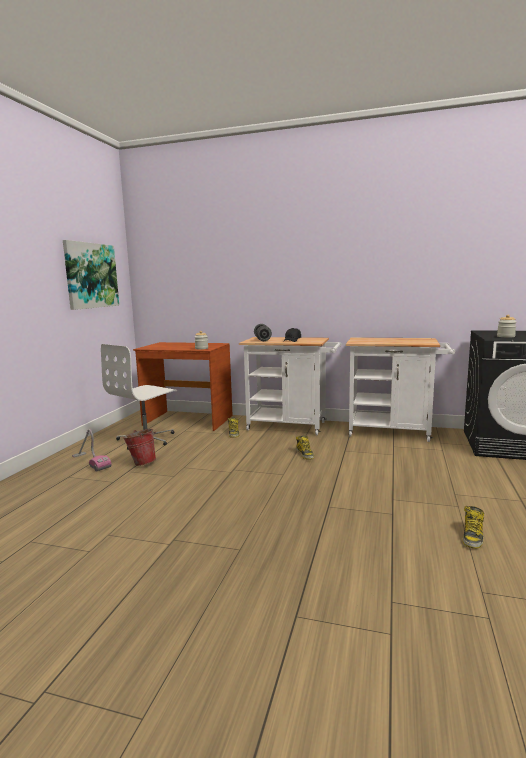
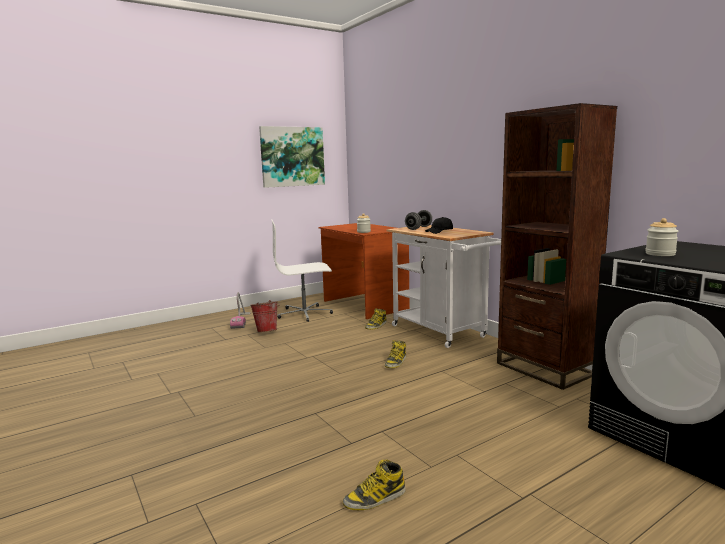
camera: 40 degrees right, 0 degrees up
white cart [346,337,455,442] -> brown bookcase [497,103,617,390]

